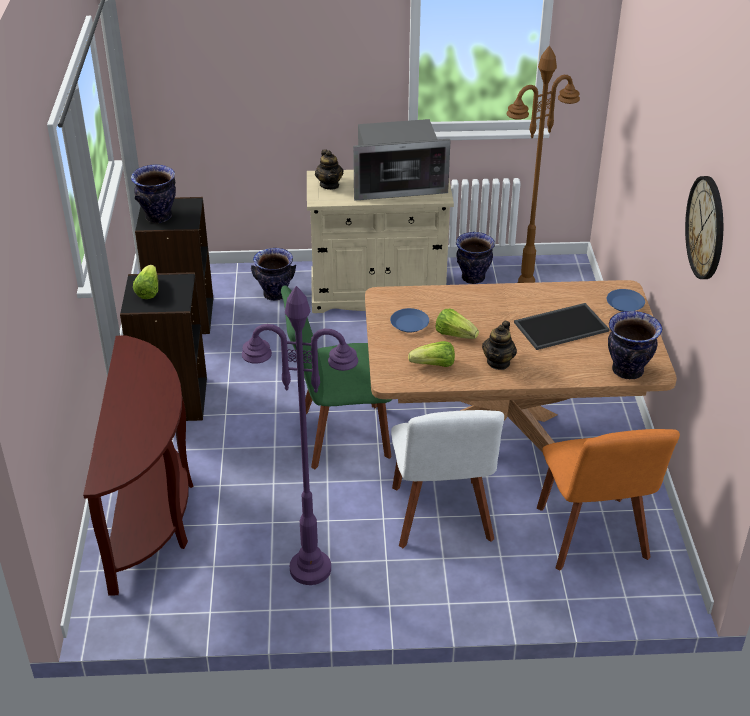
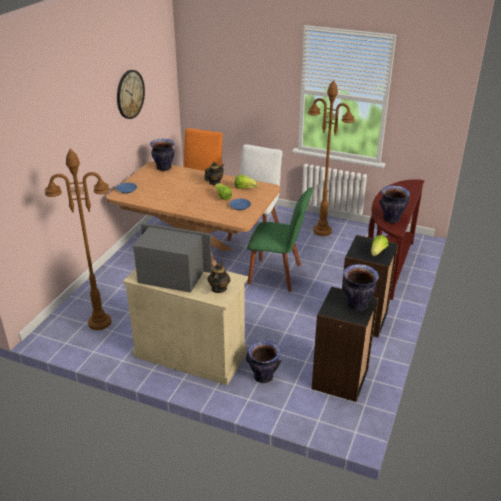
camera: 155 degrees left, 5 degrees down
purple floor lamp [242,286,358,585] -> brown floor lamp [308,80,355,236]
vase [456,232,495,284] -> vase moved to [379,185,410,223]
tray [514,303,610,350] -> none

